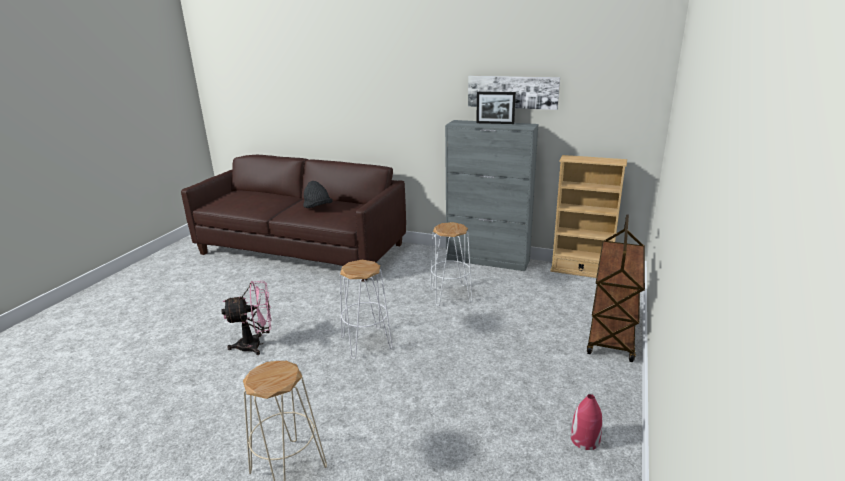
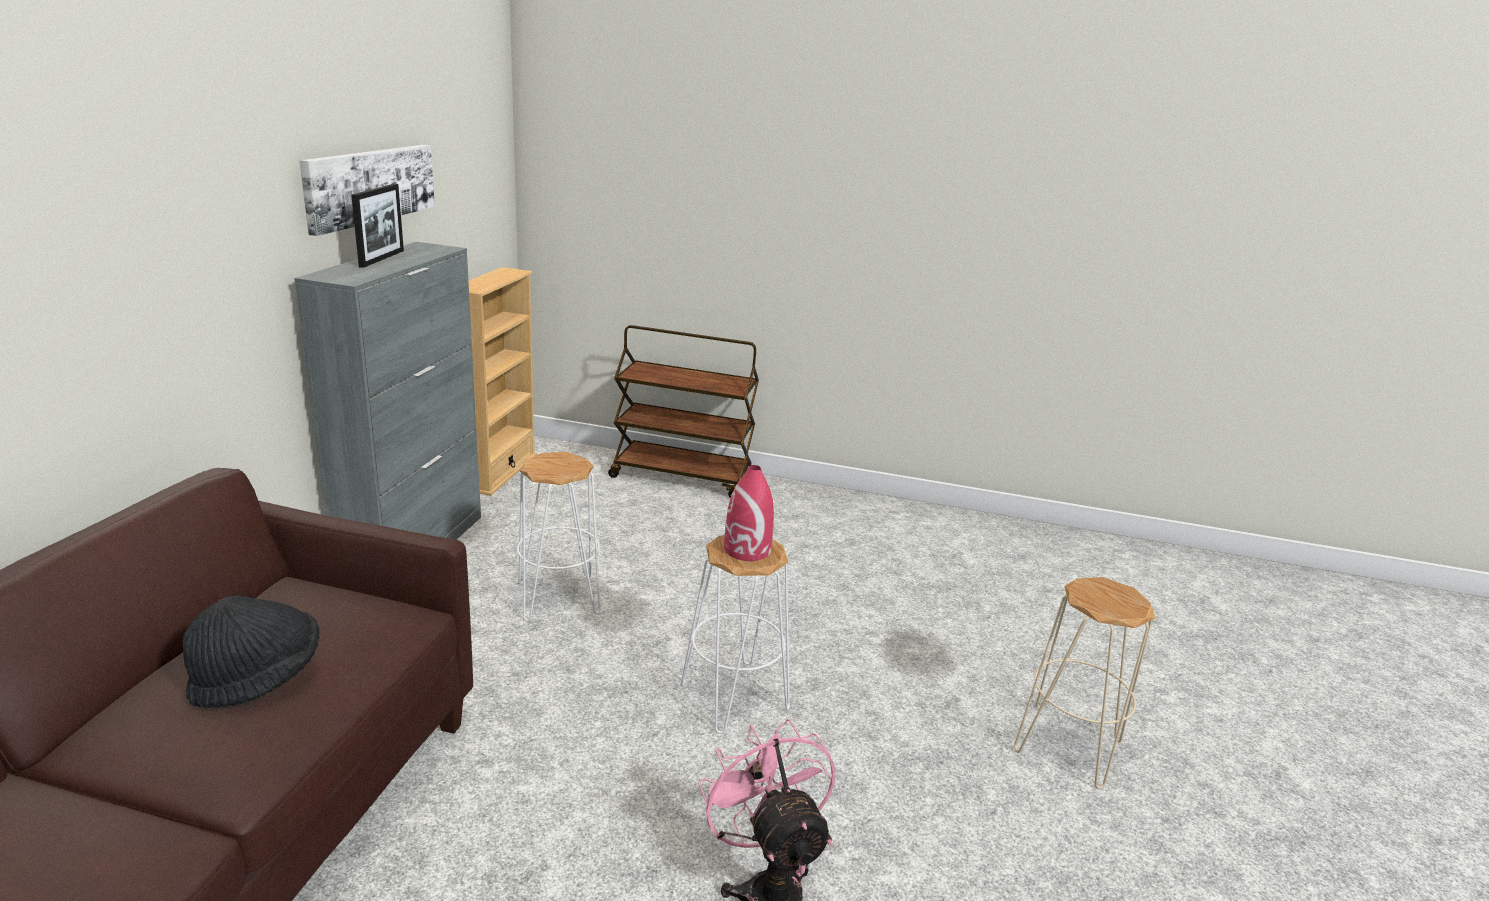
camera: 100 degrees left, 0 degrees up
red vase [571,394,603,450] -> red vase moved to [724,465,774,561]

